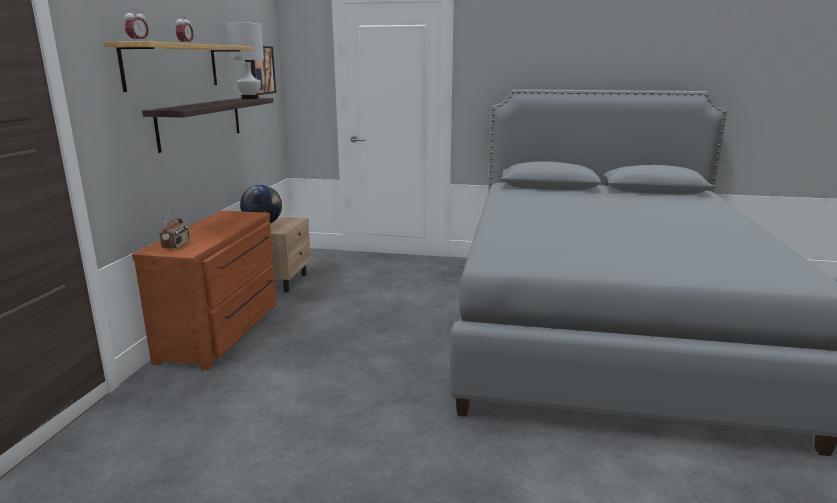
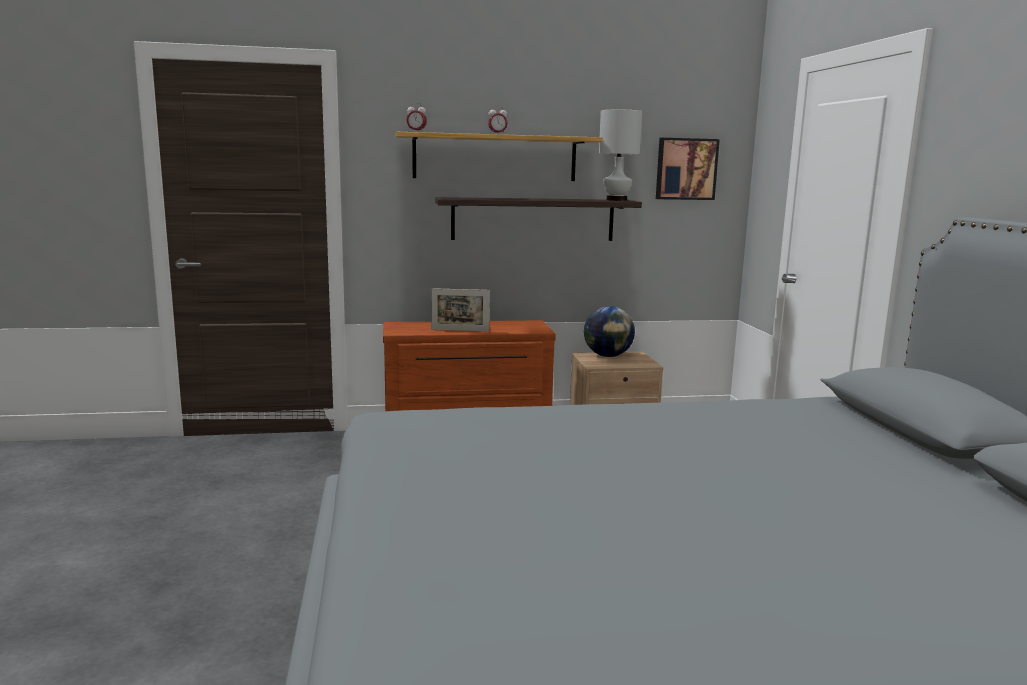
camera: 70 degrees right, 5 degrees down
radio [159,210,190,249] -> none
none -> picture frame [431,288,490,332]

